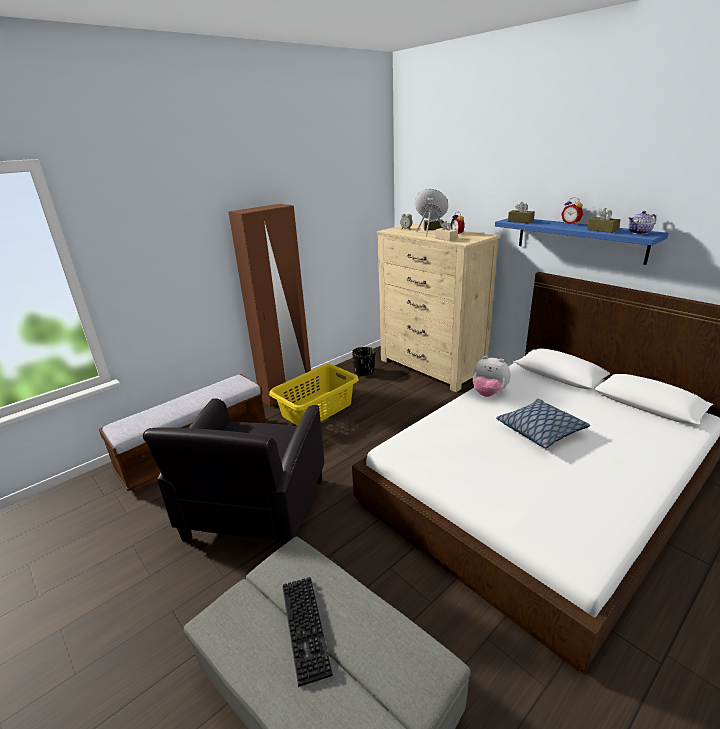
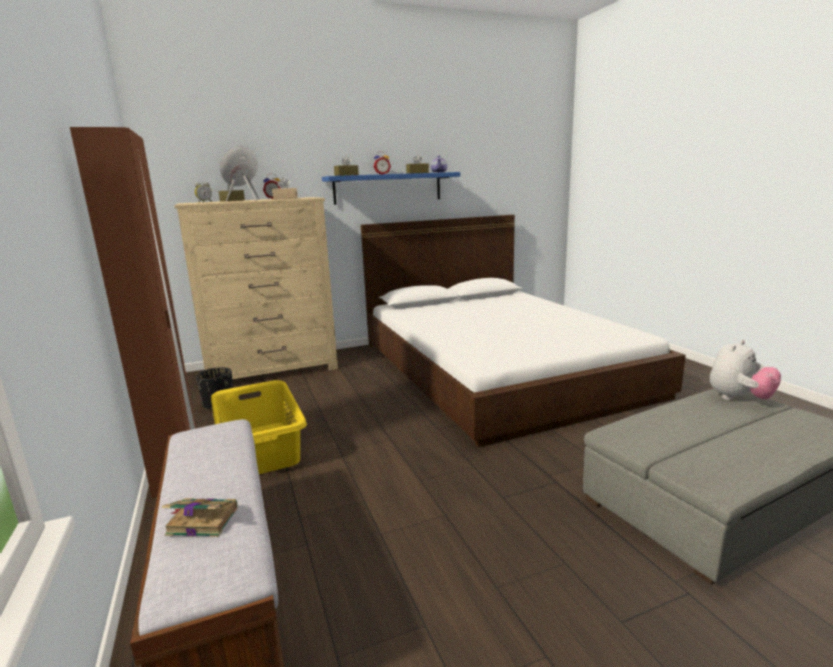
camera: 70 degrees left, 10 degrees down
black armchair [143,398,324,545] -> none
keyboard [282,577,333,687] -> none
plush toy [473,356,511,397] -> plush toy moved to [710,340,781,400]
pillow [496,399,590,448] -> none
none -> book [162,498,237,537]

